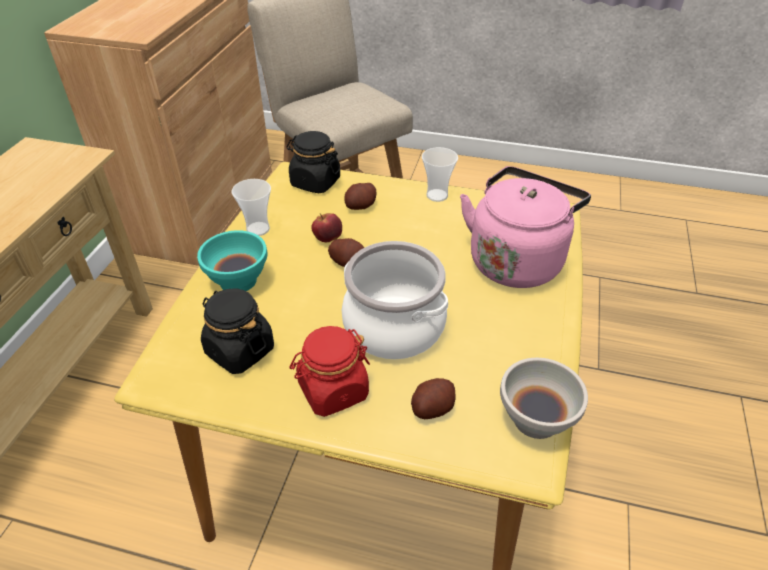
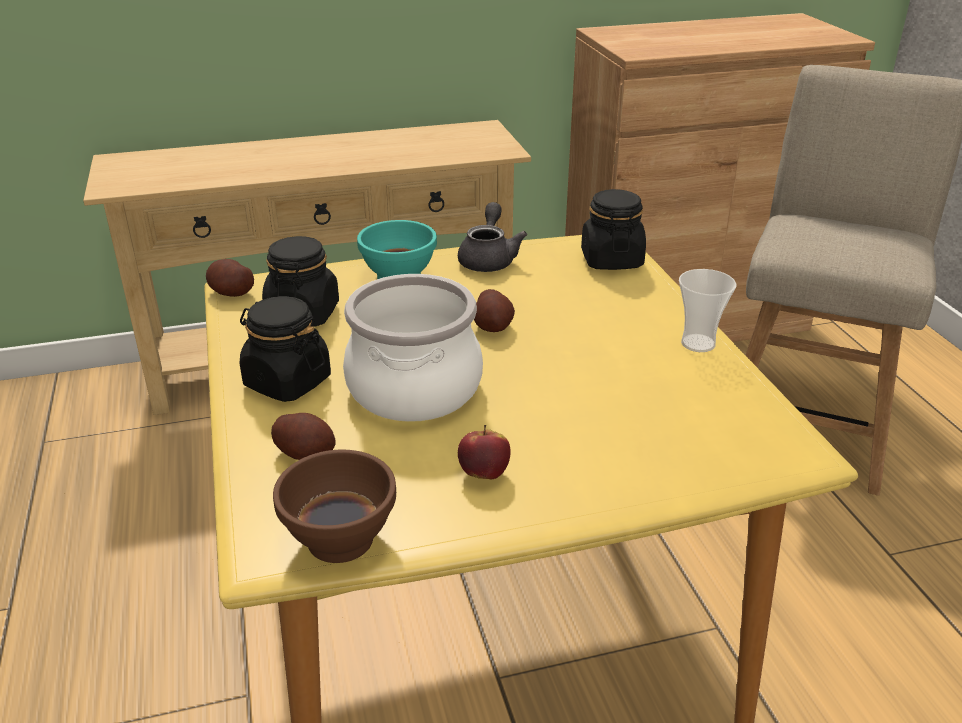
camera: 60 degrees right, 10 degrees down
cup [232,179,271,236] -> grey teapot [458,202,527,272]
red jar [289,326,370,417] -> black jar [240,296,331,402]
apple [311,213,342,242] -> apple moved to [458,425,511,479]
potato [344,183,377,210] -> potato moved to [206,259,254,297]
pink kettle [460,166,591,288] -> none
white bowl [500,358,588,439] -> brown bowl [273,450,396,563]

